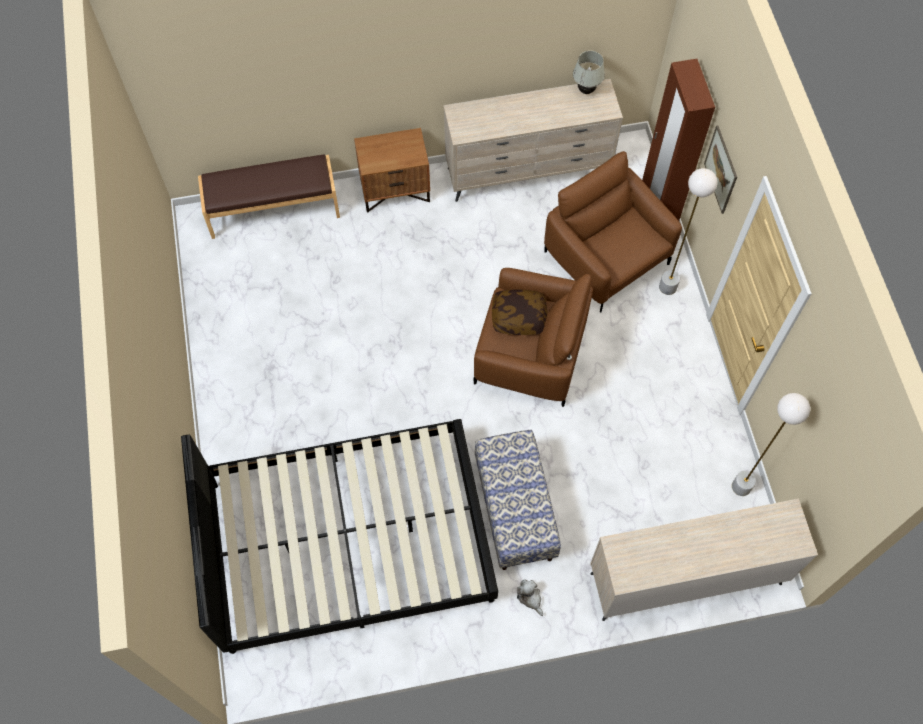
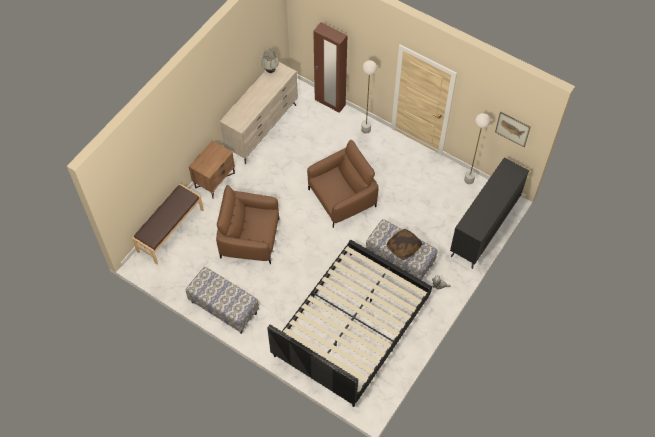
camera: 45 degrees left, 5 degrees down
pillow [492,289,547,335] -> pillow moved to [386,229,422,260]
brown armchair [544,151,682,312] -> brown armchair moved to [216,185,279,265]
beige dresser [590,499,818,621] -> black dresser [450,157,529,269]
picture [704,125,737,214] -> picture moved to [495,112,531,147]
none -> bench [186,267,259,334]

